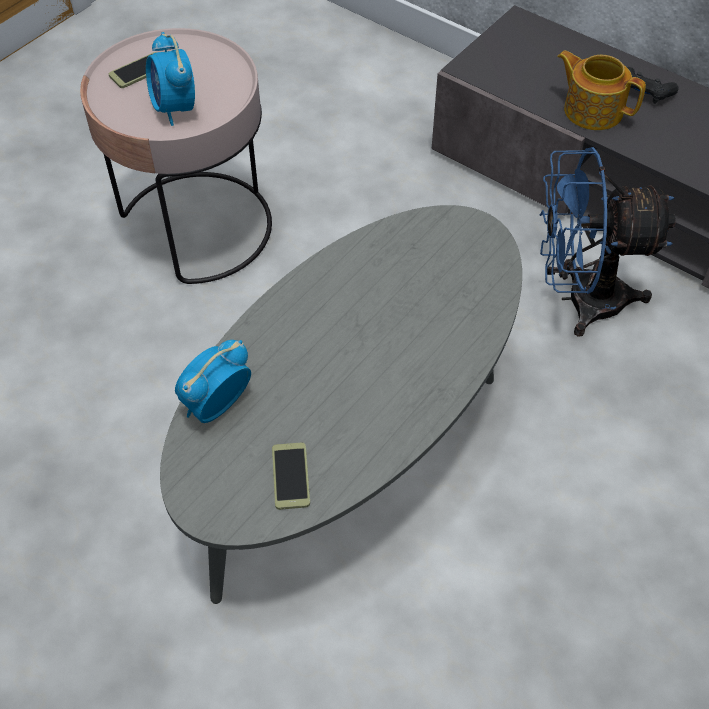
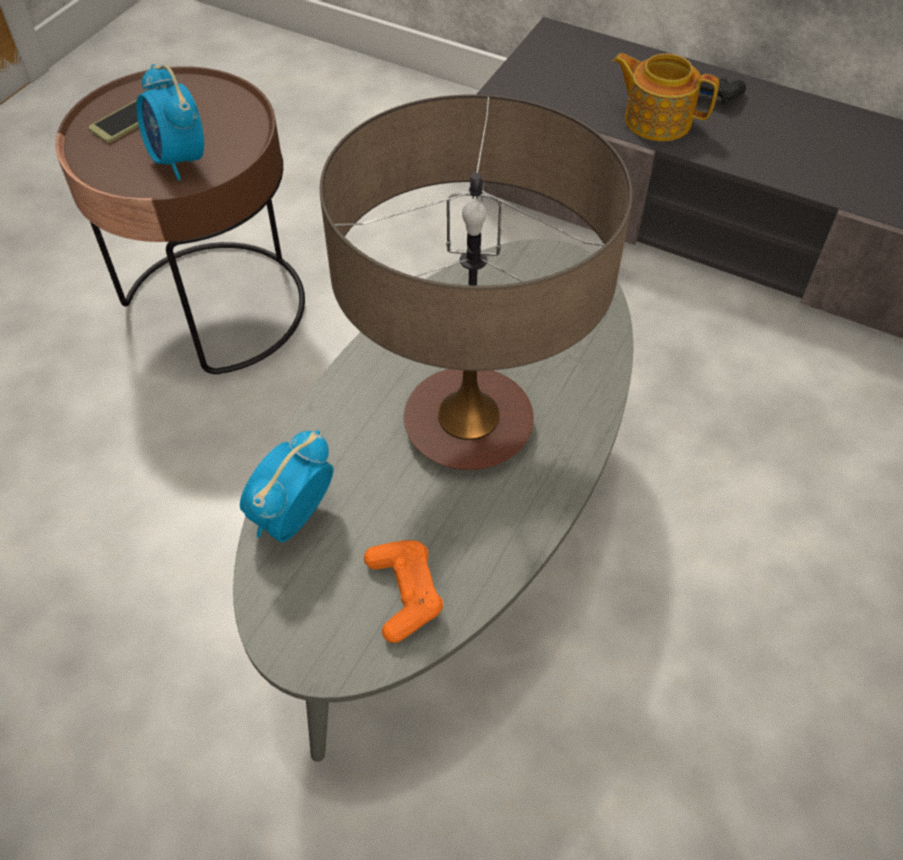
camera: 10 degrees left, 0 degrees up
pink side table [80,28,272,284] -> brown side table [55,66,305,374]
phone [272,442,310,510] -> orange game controller [364,540,443,643]
blue fan [540,147,676,337] -> none
none -> table lamp [320,94,633,470]

